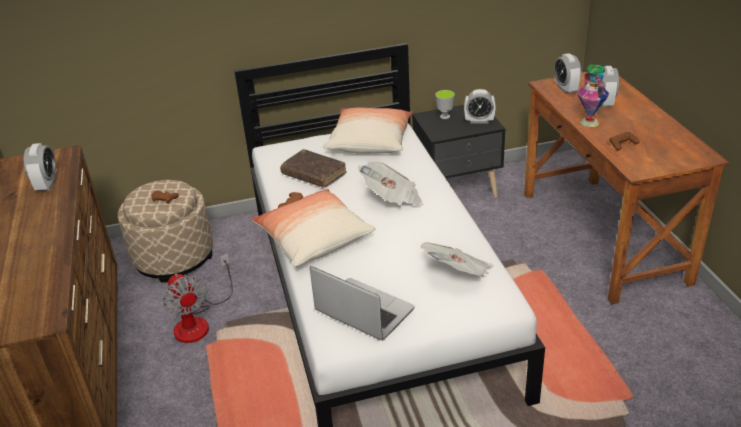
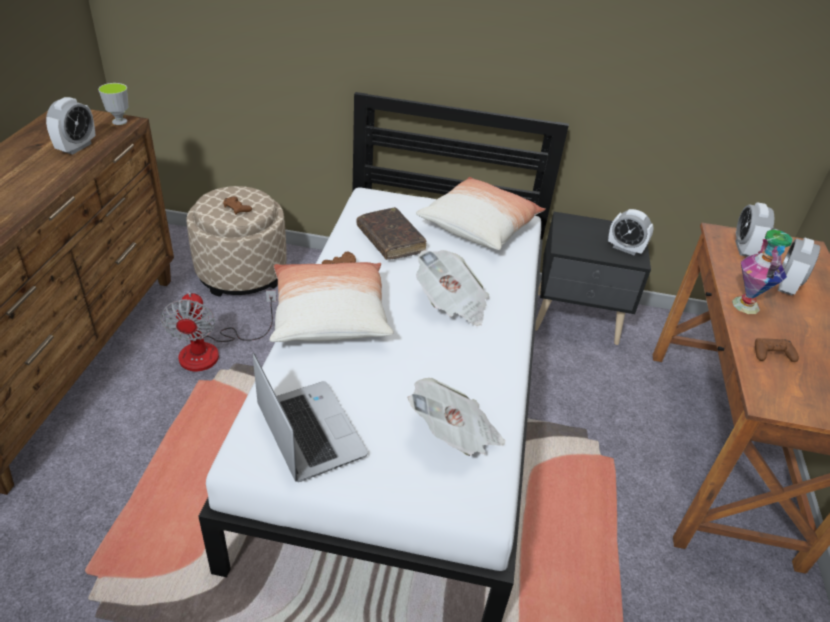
camera: 20 degrees right, 5 degrees up
cup [435,90,455,119] -> cup moved to [98,83,129,125]

